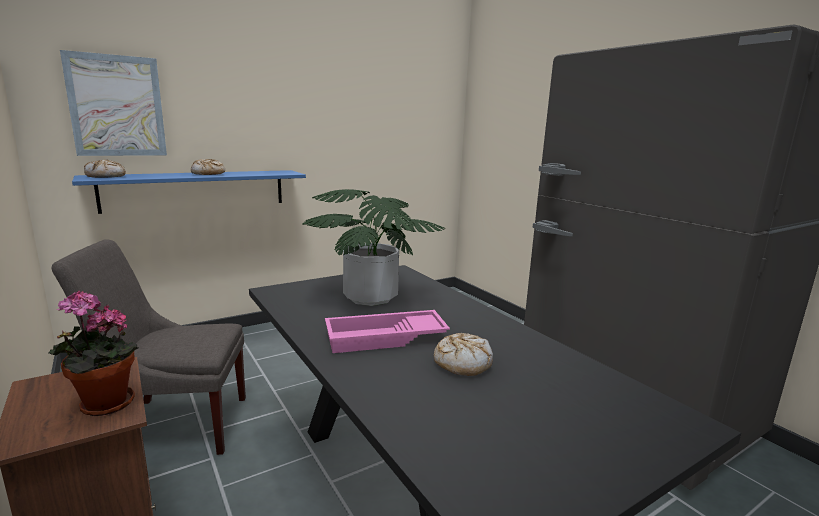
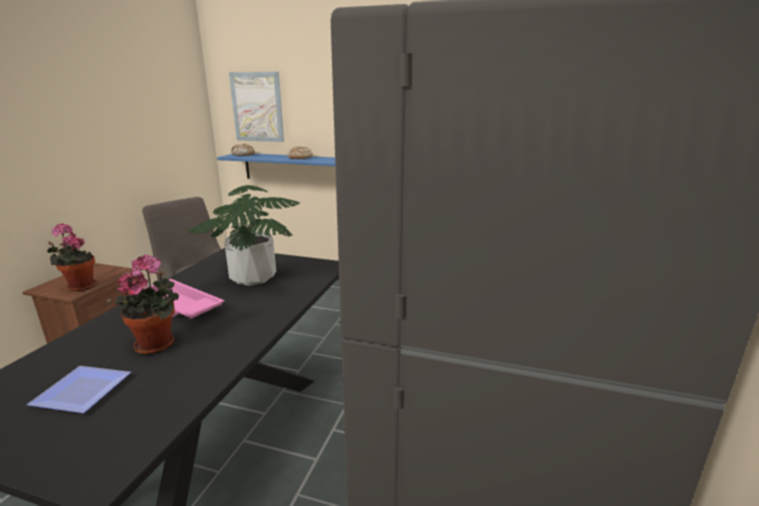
camera: 50 degrees right, 5 degrees up
bread [434,333,493,376] -> potted plant [115,254,179,354]
none -> plate [27,366,131,413]

